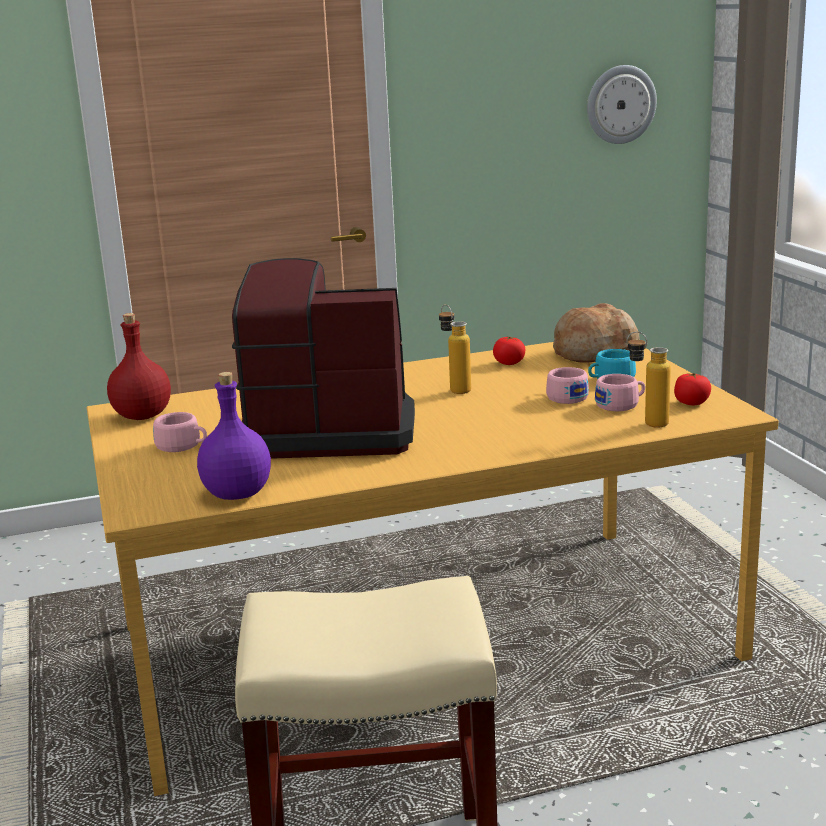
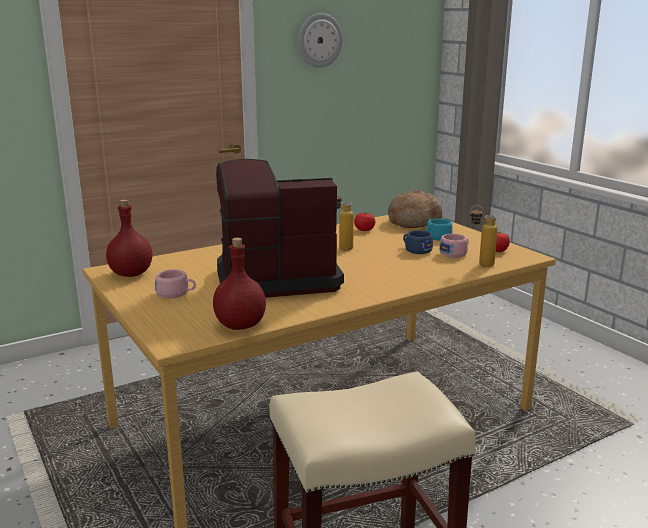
camera: 15 degrees left, 0 degrees up
purple bottle [197,372,271,500] -> red bottle [213,238,266,330]
pink cup [546,367,589,404] -> blue cup [403,230,433,254]
wall clock [587,65,657,144] -> wall clock moved to [298,13,343,68]

